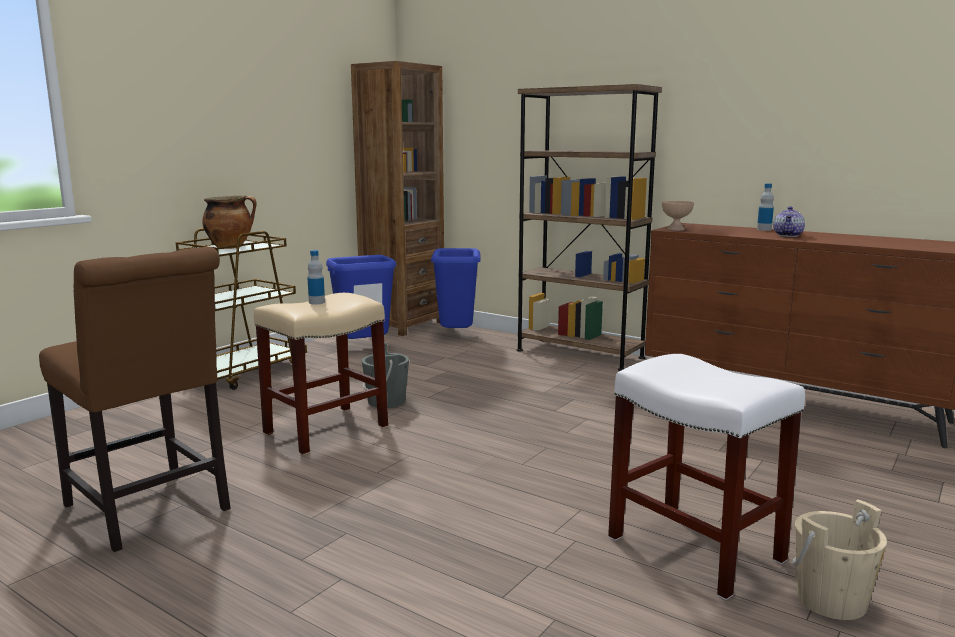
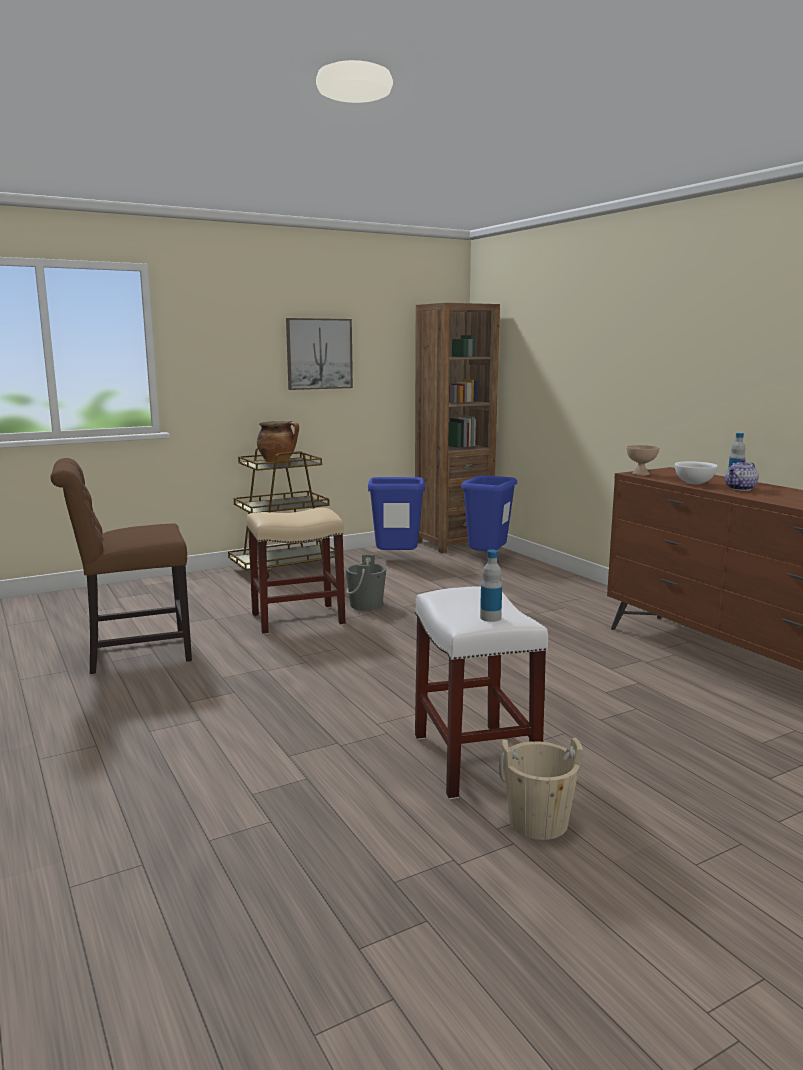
camera: 25 degrees right, 0 degrees up
brown chair [39,247,231,552] -> brown chair turned 90 degrees clockwise [51,458,192,674]
bottle [307,250,325,304] -> bottle moved to [480,550,502,622]
brown bookcase [516,84,662,371] -> none
none -> picture [286,318,353,390]
none -> white bowl [675,461,718,484]

